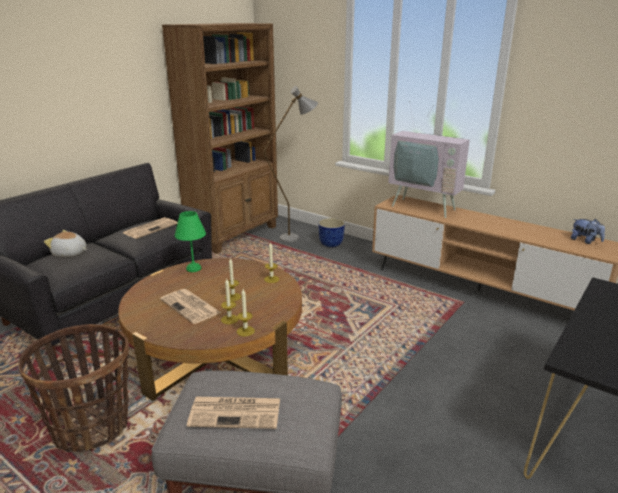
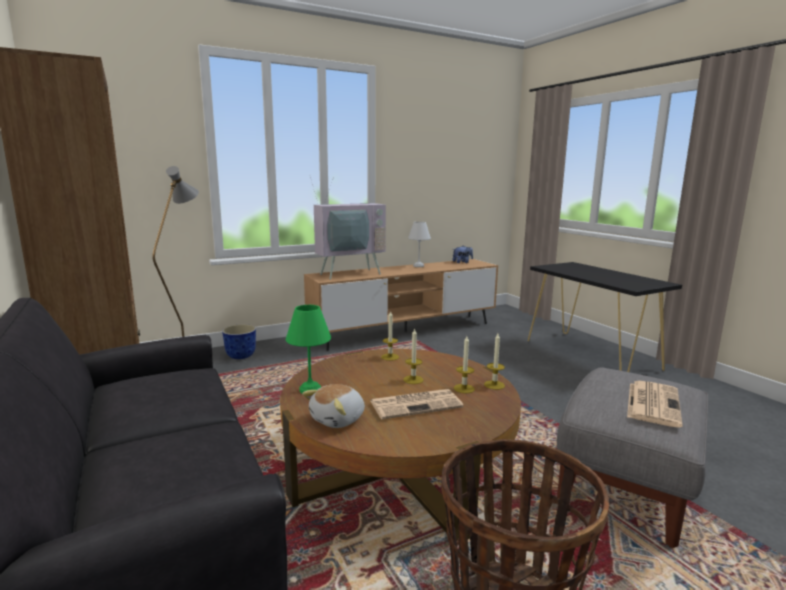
camera: 65 degrees left, 10 degrees down
plush toy [44,230,87,257] -> plush toy moved to [302,384,365,428]
newspaper [123,217,178,239] -> none
none -> white table lamp [408,222,431,267]

